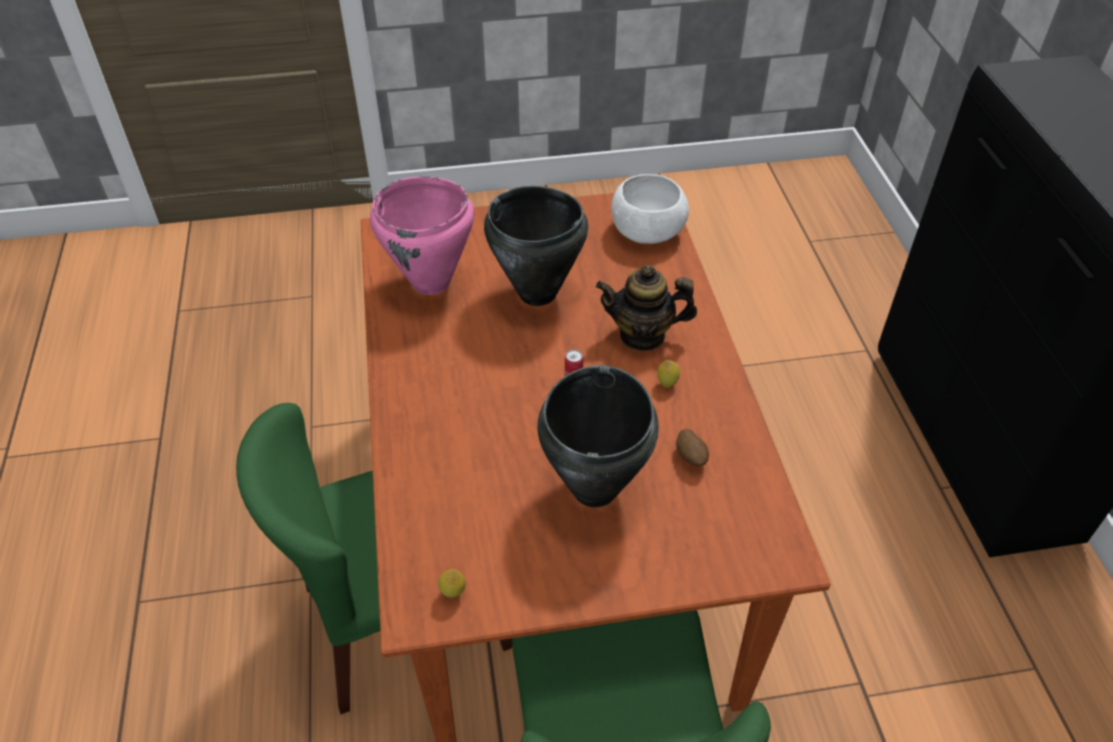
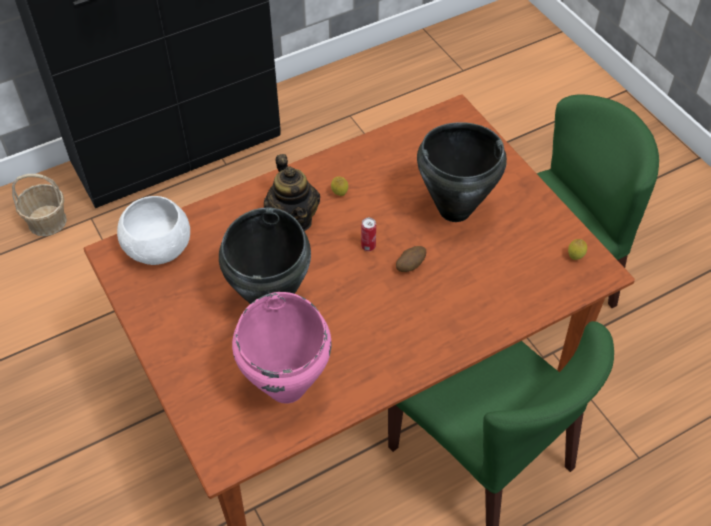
camera: 110 degrees left, 5 degrees up
potato [676,429,709,466] -> potato moved to [396,246,426,272]
none -> basket [12,174,67,236]

